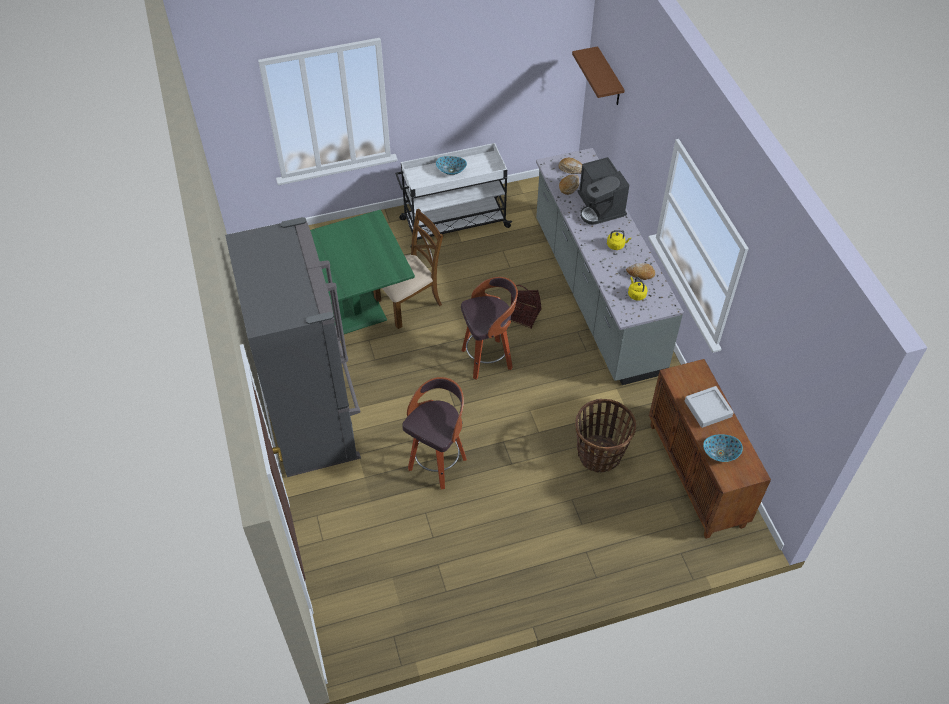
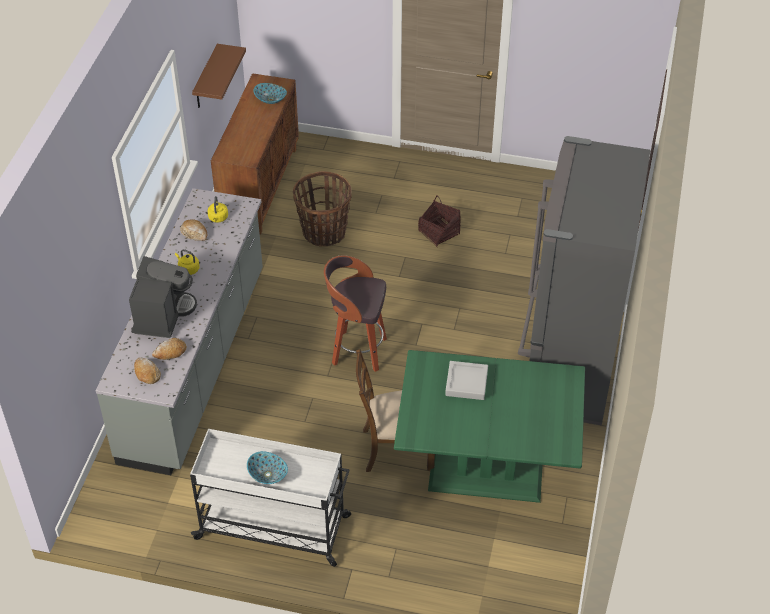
camera: 150 degrees left, 5 degrees down
stool [402,377,467,489] -> none
basket [511,285,541,329] -> basket moved to [418,196,461,247]
brown shelf [572,46,625,105] -> brown shelf moved to [192,44,246,108]
grey tray [685,386,734,428] -> grey tray moved to [445,361,488,400]

